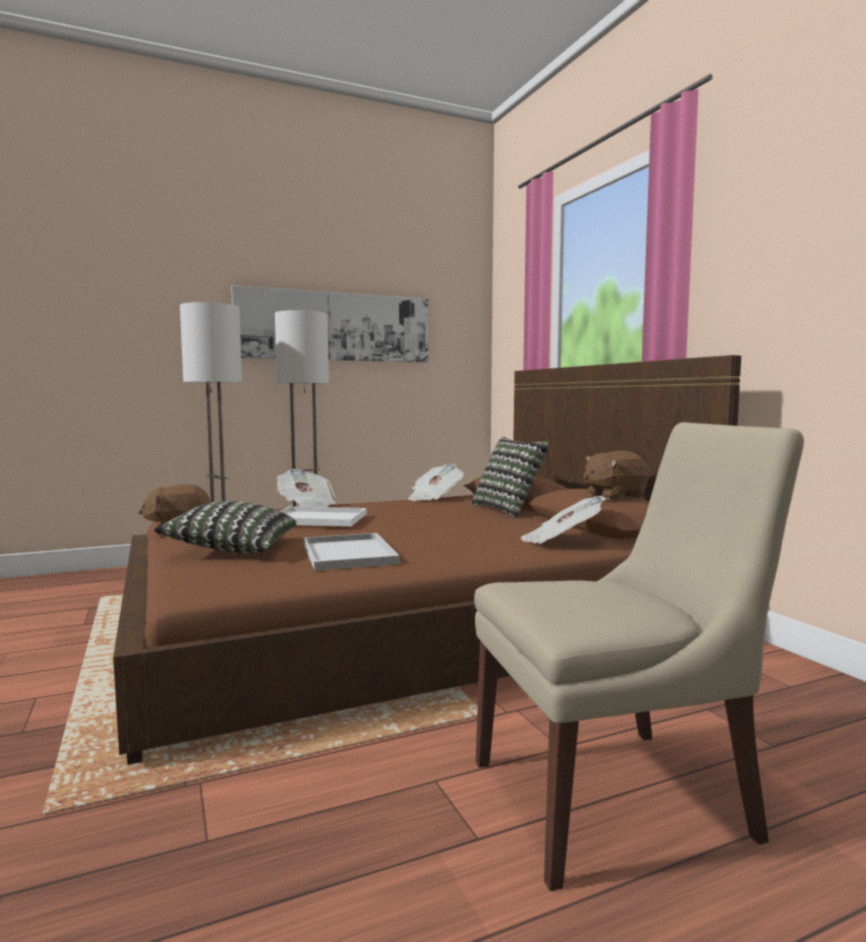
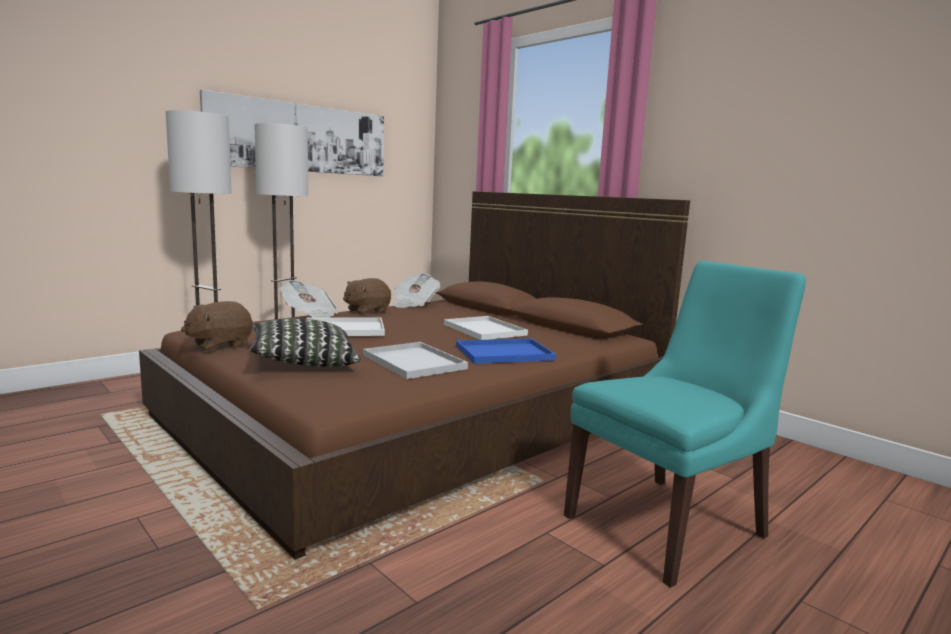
camera: 20 degrees left, 5 degrees up
pillow [472,437,550,518] -> none
beige chair [474,422,804,891] -> turquoise chair [564,261,806,588]
newspaper [521,496,606,544] -> none
brown plush toy [583,451,650,500] -> brown plush toy moved to [343,278,391,315]
none -> white tray [444,316,528,340]
none -> blue tray [456,338,556,364]

